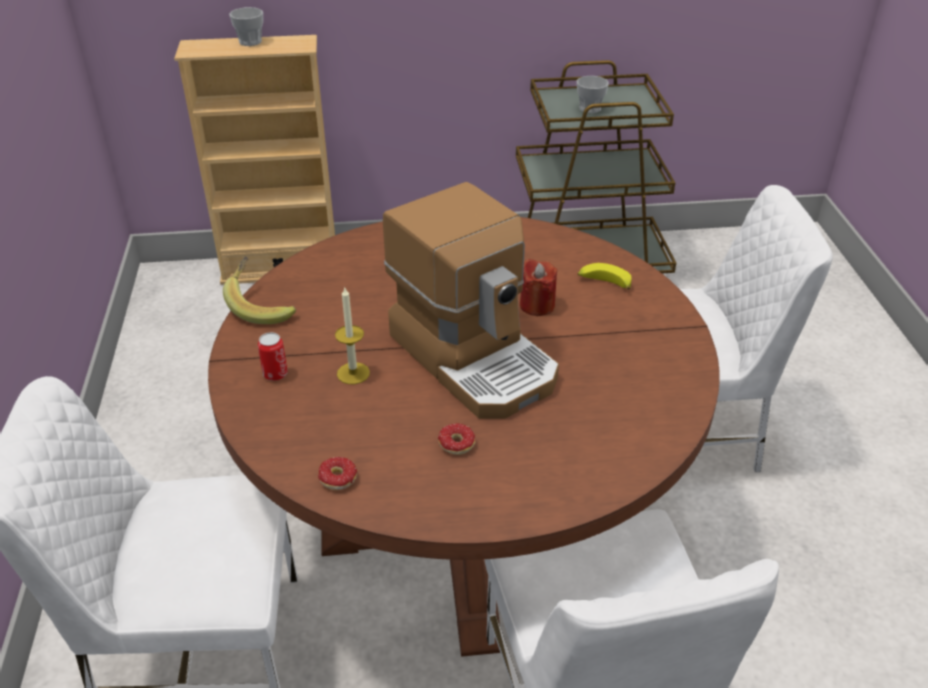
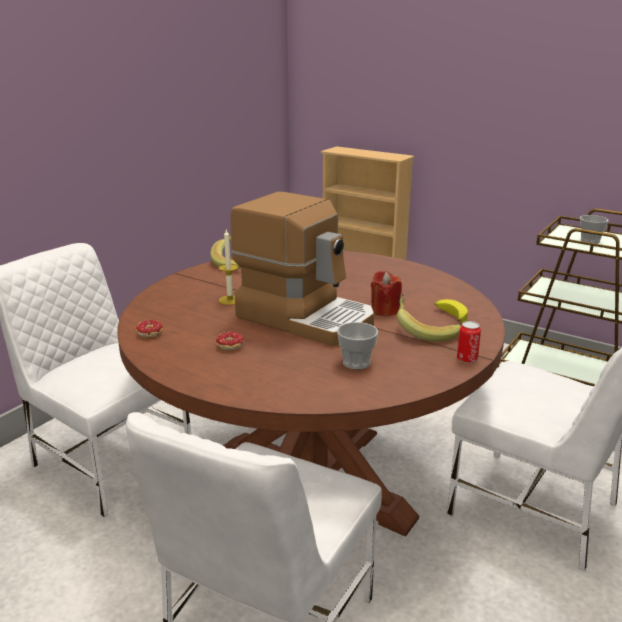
camera: 40 degrees right, 15 degrees down
cup [229,7,263,46] -> cup moved to [337,322,378,369]
can [258,332,288,381] -> can moved to [457,321,481,363]
coffee machine [383,182,559,419] -> coffee machine turned 60 degrees counterclockwise [230,192,374,346]
none -> banana [397,294,461,342]

